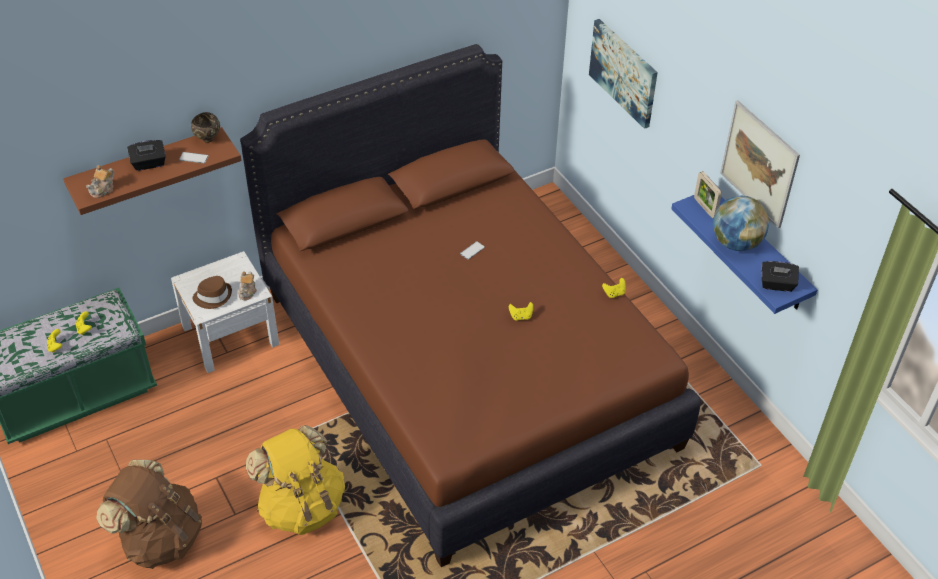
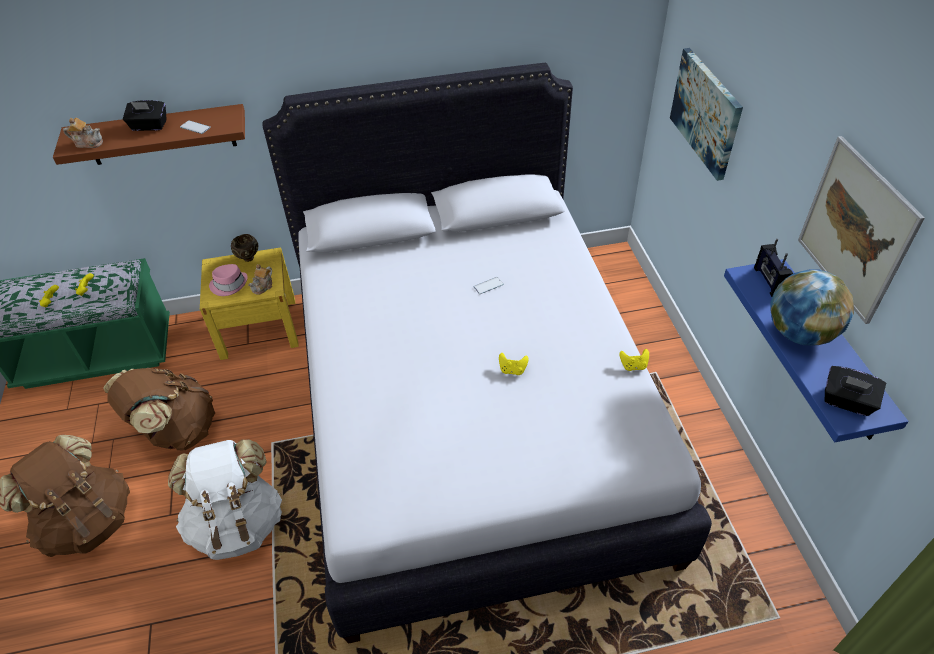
camera: 20 degrees right, 0 degrees up
teapot [86,165,114,198] -> teapot turned 135 degrees counterclockwise [63,118,103,148]
white nightstand [171,251,279,373] -> yellow nightstand [200,247,299,360]
brown bowl [191,112,220,143] -> brown bowl moved to [231,234,258,262]
brown hat [193,276,232,309] -> pink hat [209,264,248,296]
brown bed [240,44,701,567] -> white bed [263,63,712,644]
yellow backpack [246,425,345,535] -> white backpack [168,439,282,560]
picture frame [694,171,722,218] -> radio [754,239,793,297]
none -> brown backpack [103,368,215,450]

